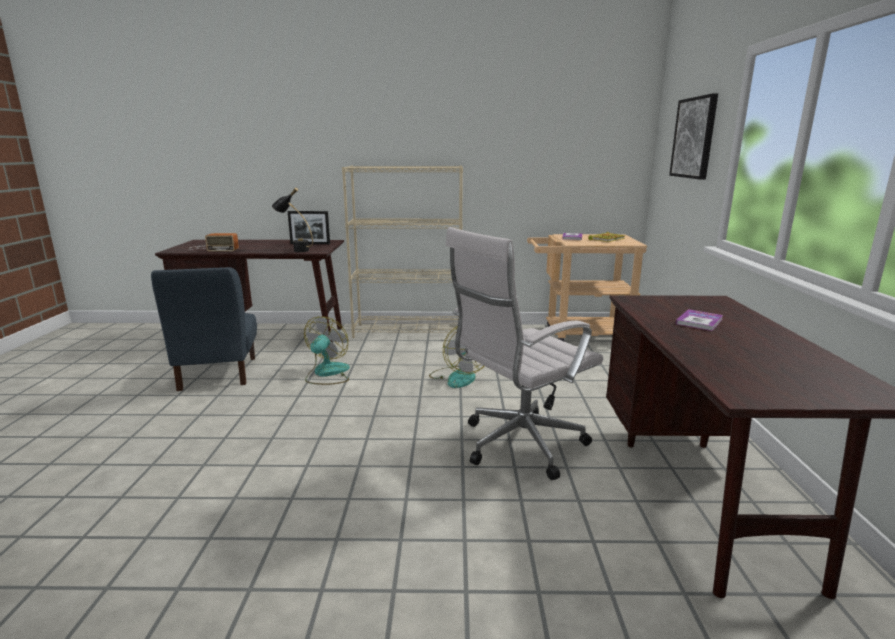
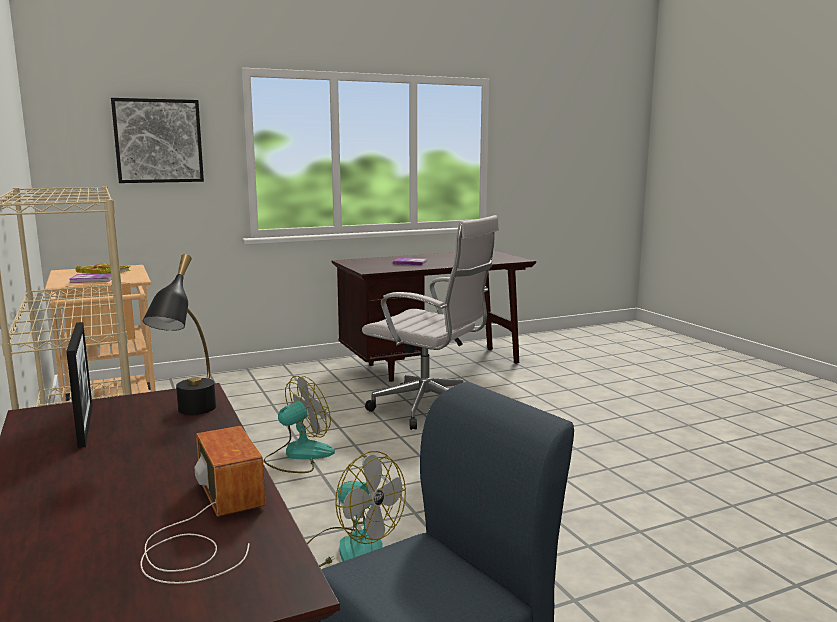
camera: 115 degrees left, 5 degrees down
fan [304,317,350,385] -> fan turned 135 degrees counterclockwise [307,451,406,567]

